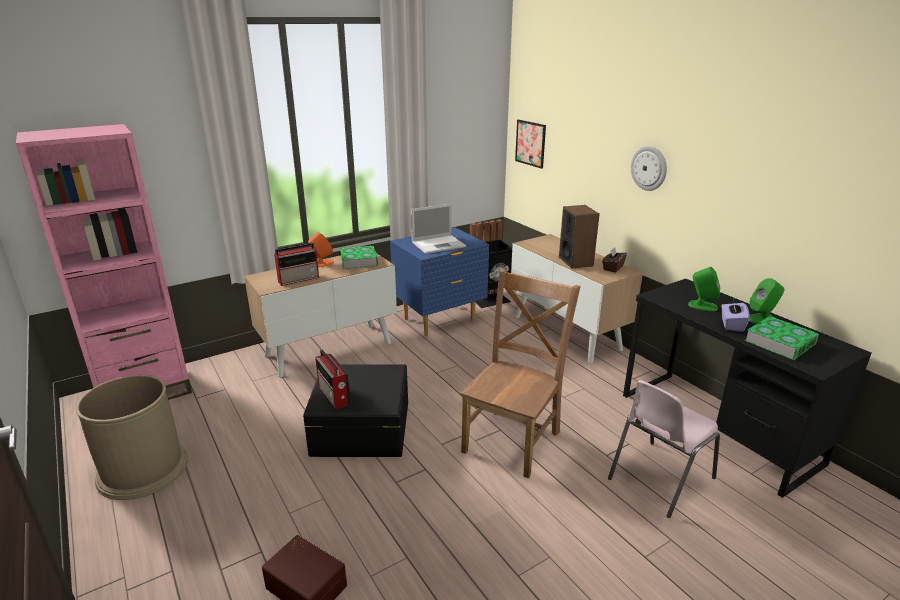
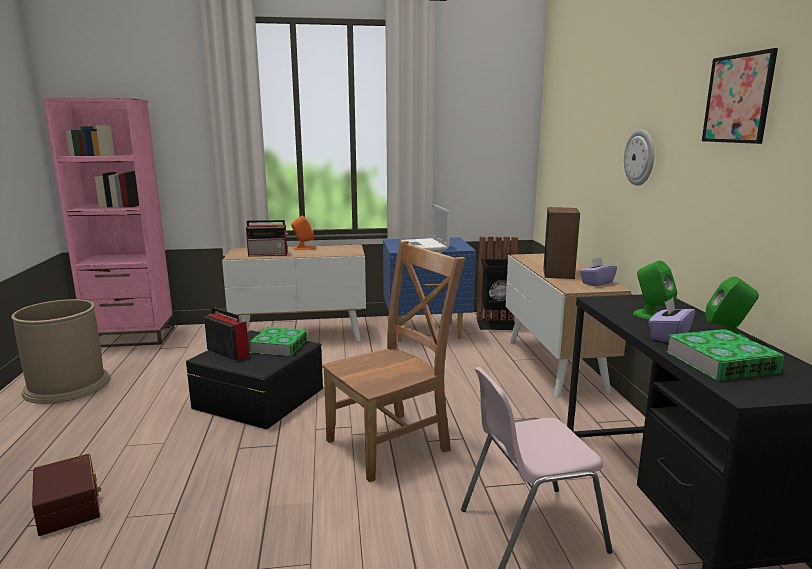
camera: 25 degrees right, 10 degrees down
radio [315,349,351,410] -> radio turned 135 degrees clockwise [204,307,249,361]
book [340,246,378,269] -> book moved to [249,327,308,356]
laptop [411,204,466,254] -> laptop turned 75 degrees clockwise [400,204,450,250]
picture [515,120,546,169] -> picture moved to [702,48,778,144]
brown tissue box [602,248,627,273] -> purple tissue box [580,257,617,286]

